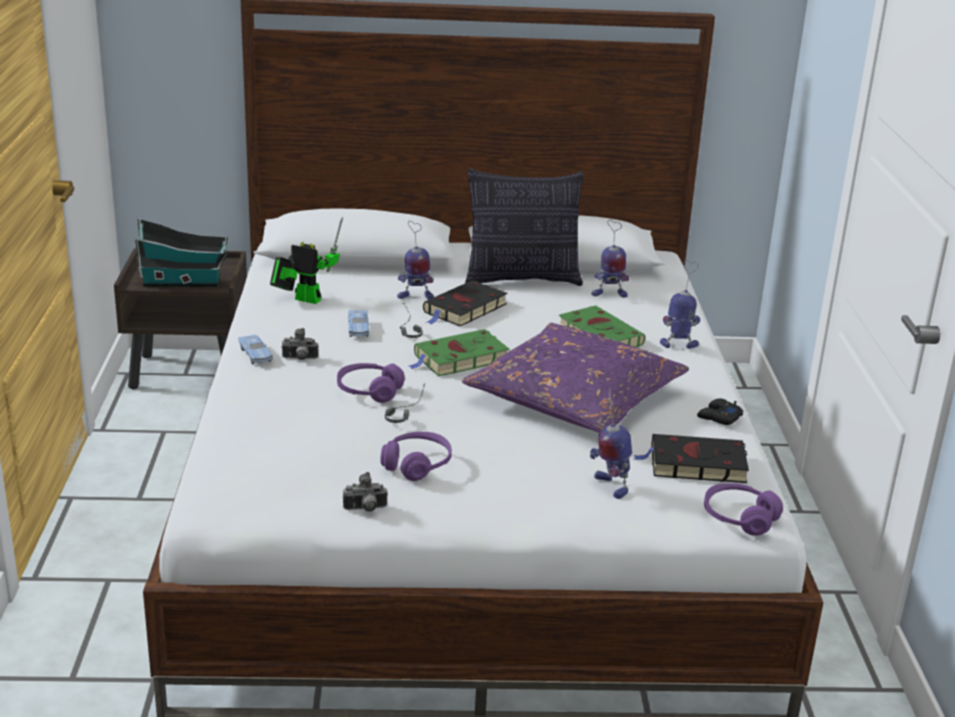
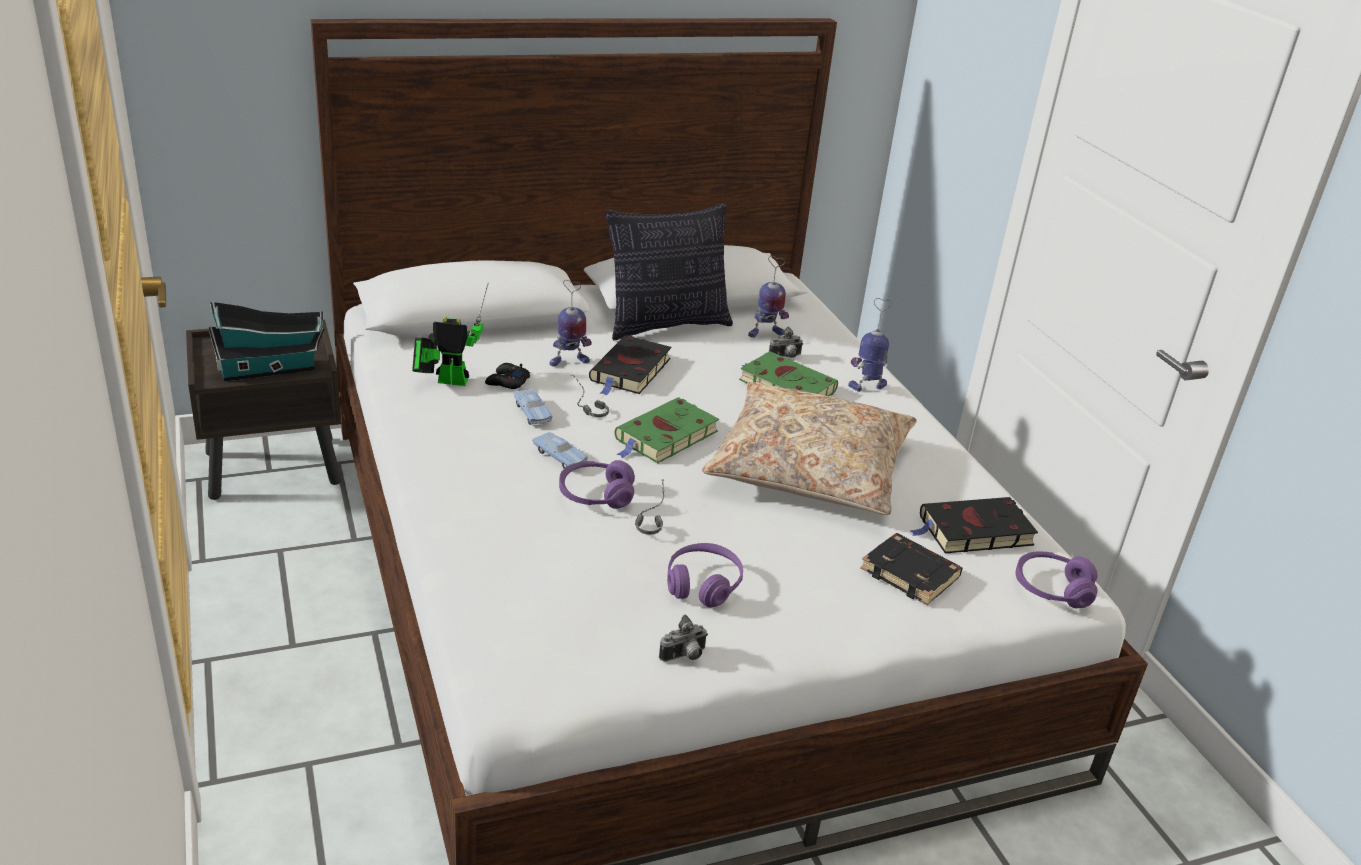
camera: 20 degrees left, 5 degrees up
blue toy car [238,334,273,364] -> blue toy car moved to [532,432,588,469]
camera [281,328,319,360] -> camera moved to [769,327,803,358]
purple pillow [462,323,689,433] -> beige pillow [702,382,917,515]
toy robot [590,389,632,499] -> black book [860,533,963,605]
black game controller [697,398,744,425] -> black game controller moved to [485,363,530,389]

